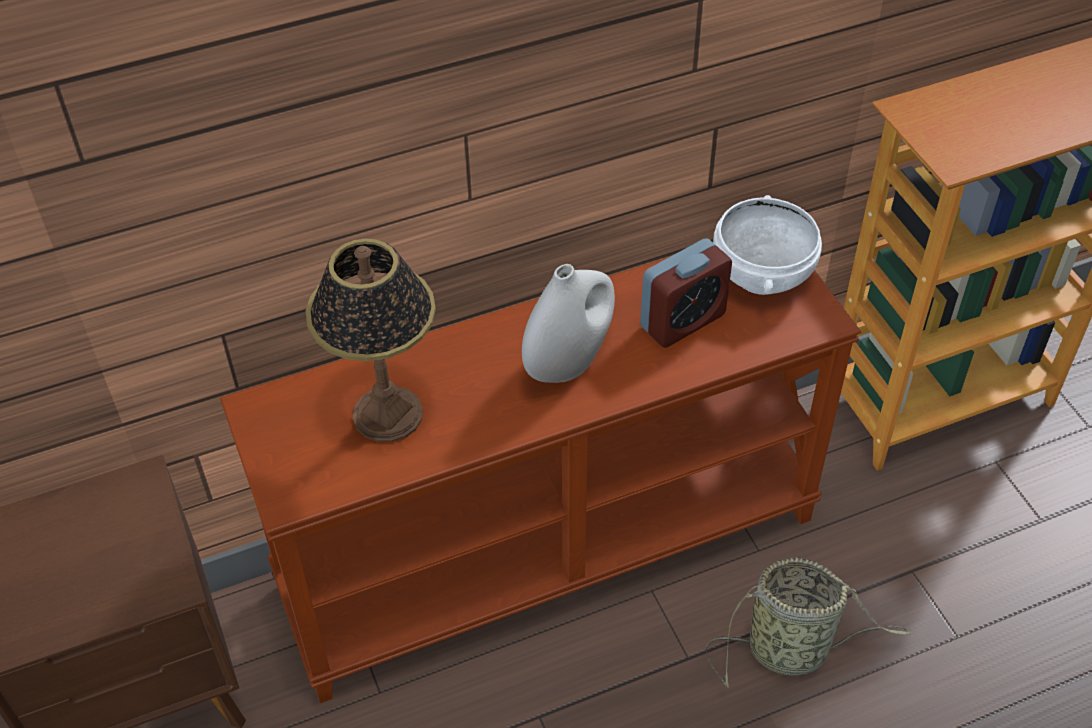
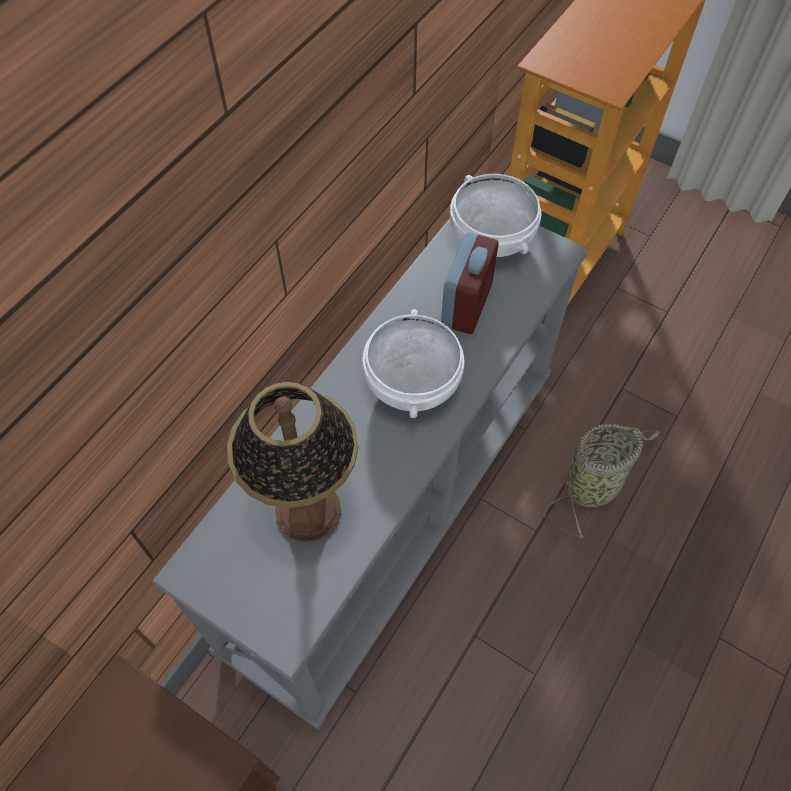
camera: 35 degrees left, 10 degrees up
brown console table [220,257,861,703] -> grey console table [152,218,588,730]
white vase [522,264,615,383] -> white bowl [362,309,464,418]

